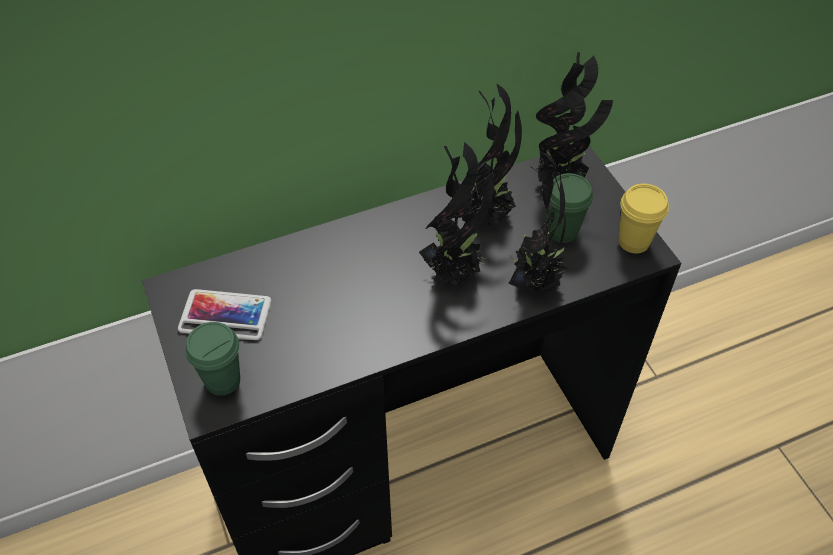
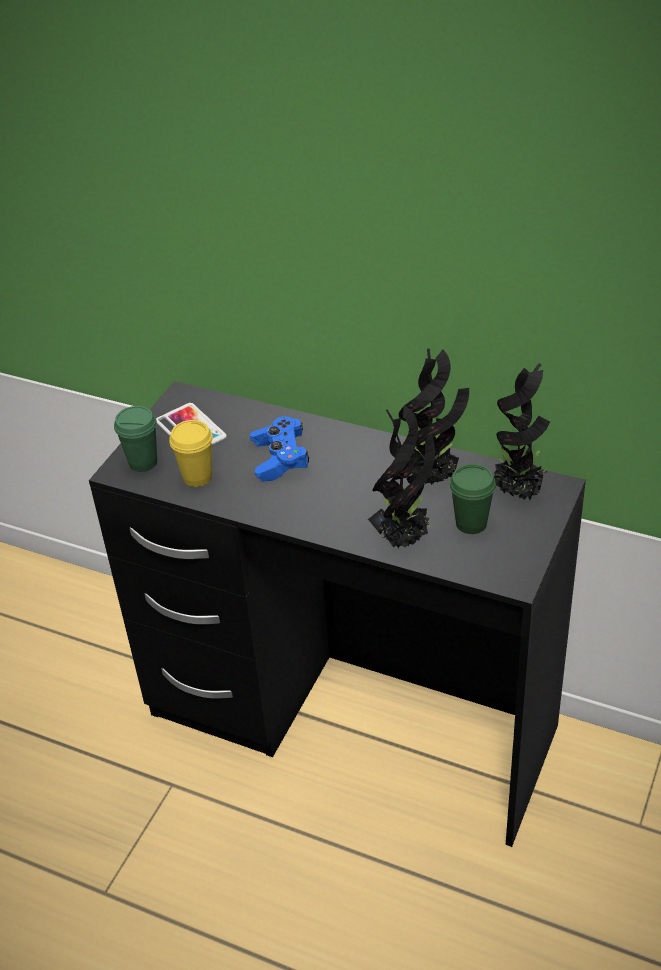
camera: 50 degrees right, 10 degrees down
potted plant [419,142,494,285] -> none
yellow cup [619,183,669,253] -> yellow cup moved to [169,420,213,487]
none -> blue game controller [250,416,309,482]

